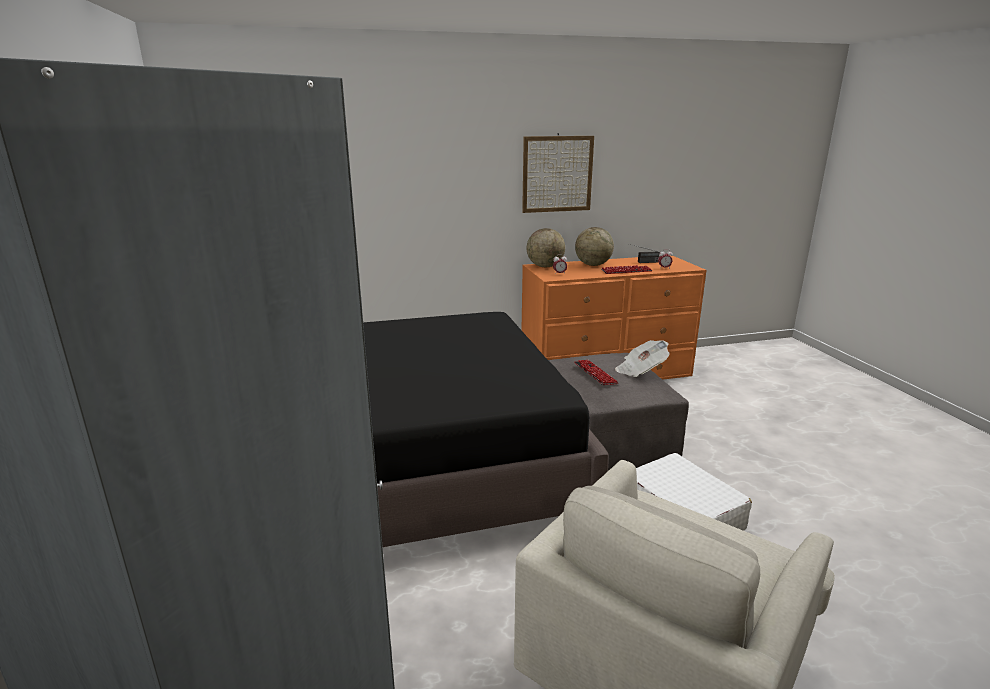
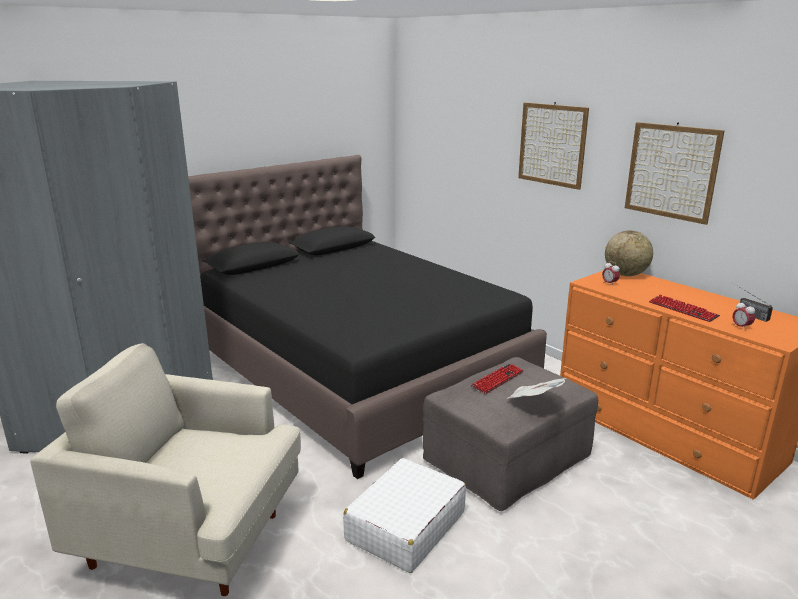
camera: 65 degrees right, 0 degrees up
globe [575,227,614,266] -> none
none -> picture [518,102,589,190]

